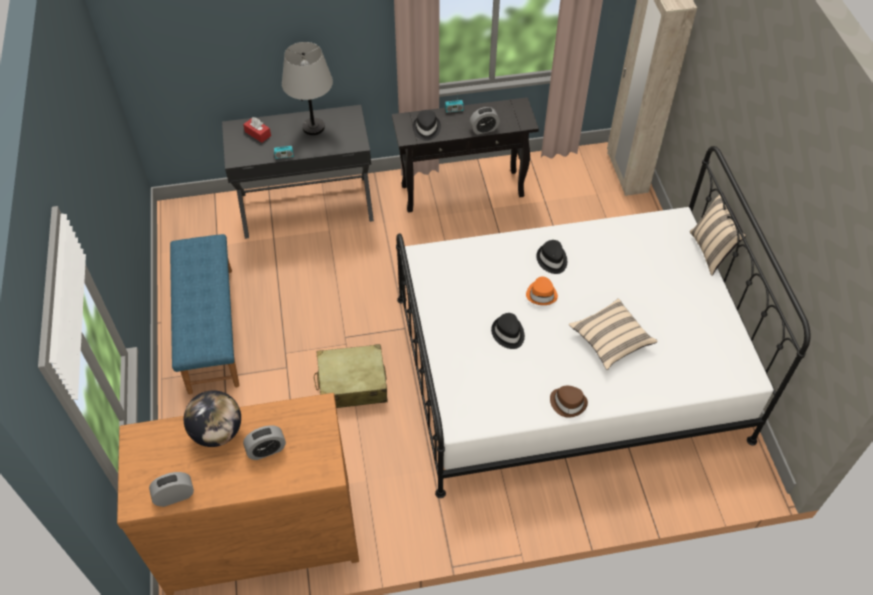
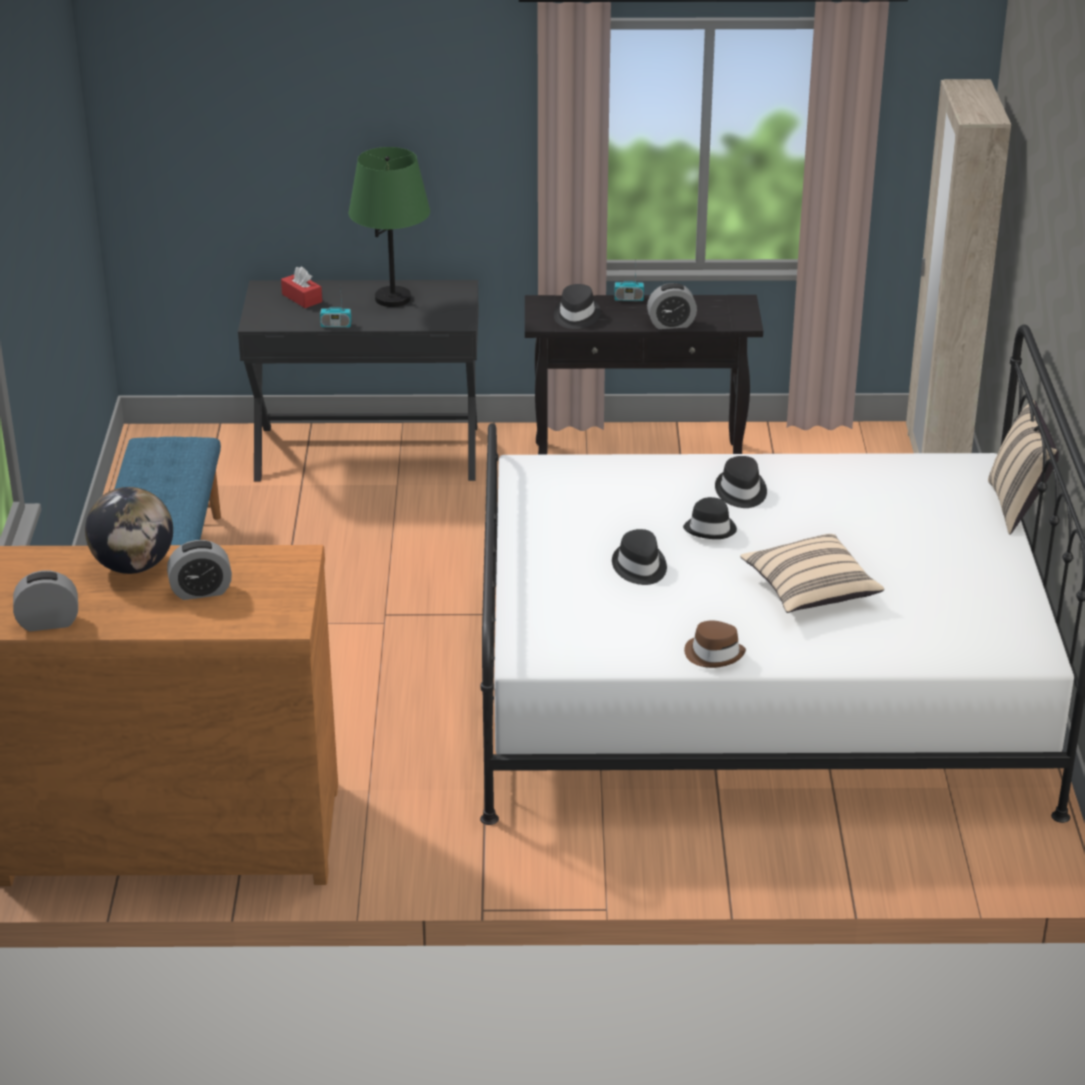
camera: 10 degrees right, 20 degrees down
grey table lamp [282,42,333,135] -> green table lamp [349,147,430,307]
beige suitcase [314,344,388,408] -> none
orange hat [526,276,558,305] -> black hat [683,497,737,539]

